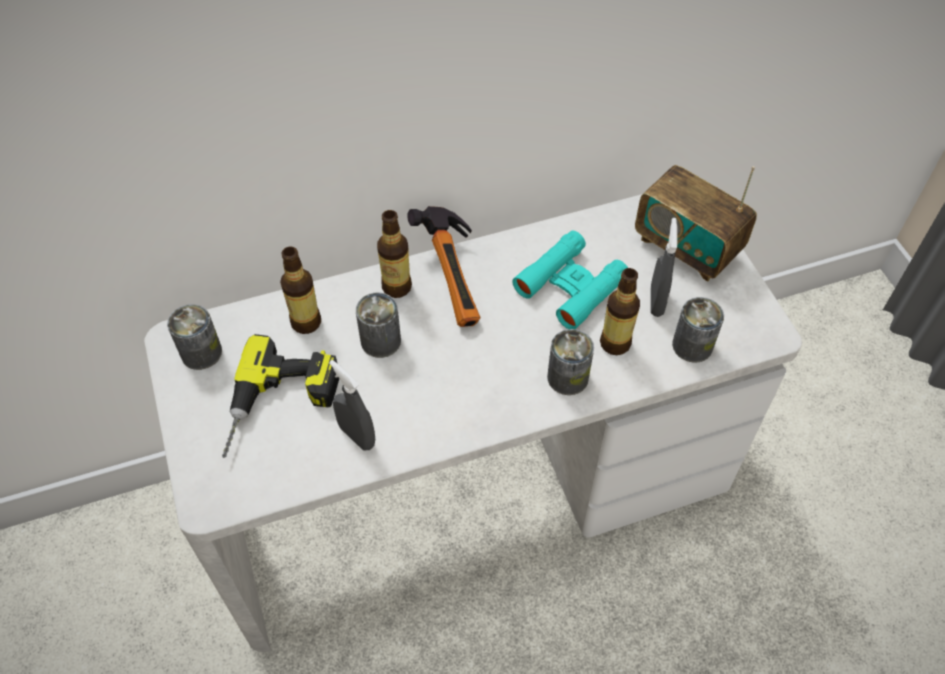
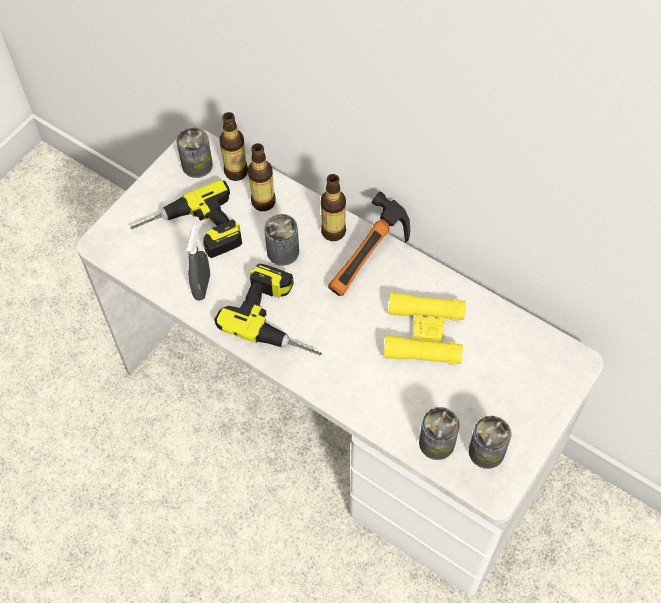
camera: 55 degrees right, 5 degrees up
turquoise binoculars [512,231,628,329] -> yellow binoculars [384,292,466,364]
can [547,329,594,395] -> can moved to [469,416,511,469]
bottle [600,268,640,355] -> bottle moved to [219,112,248,181]
radio [635,165,757,282] -> none
grey spray bottle [651,218,678,317] -> none
none -> power drill [214,264,322,355]

